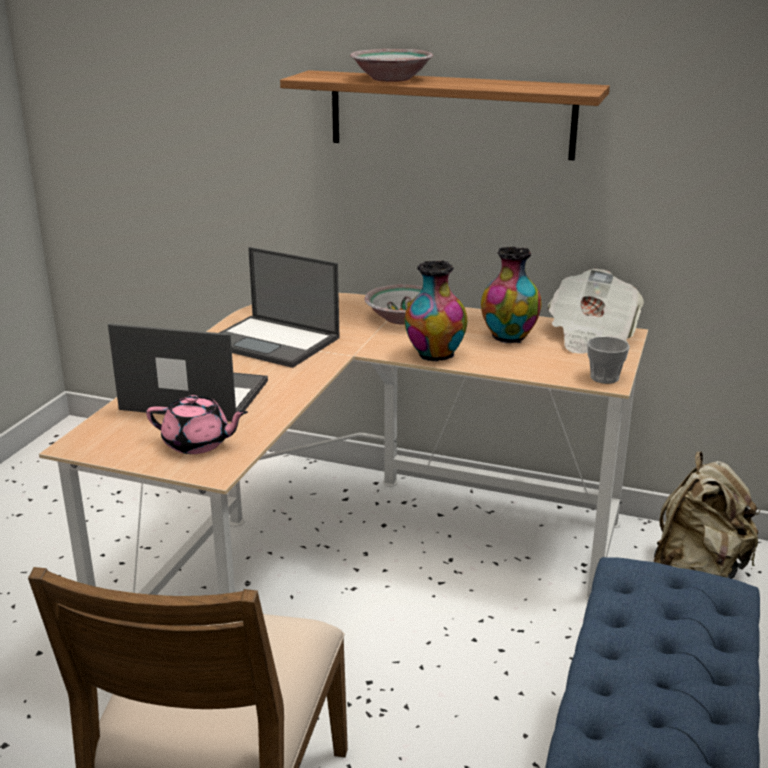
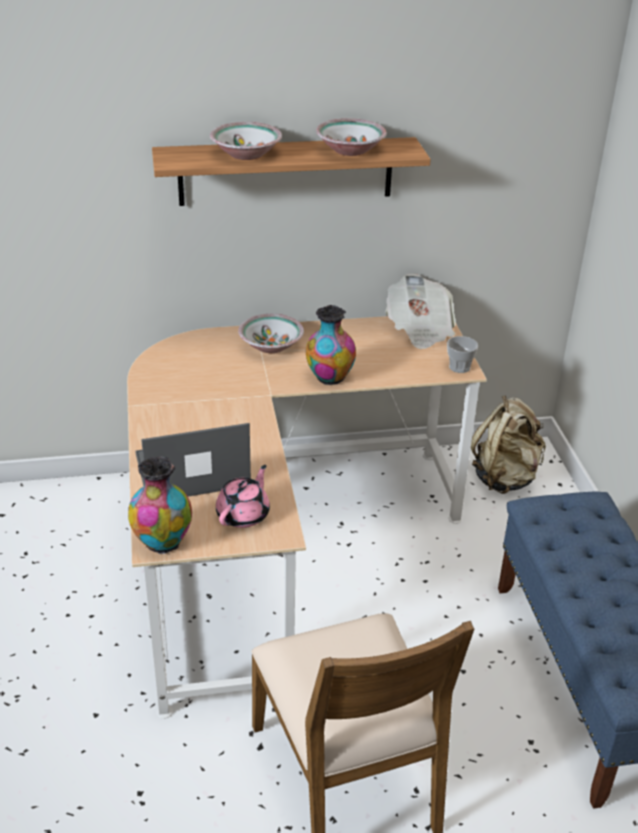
camera: 30 degrees left, 10 degrees up
pink teapot [146,395,248,454] -> pink teapot turned 45 degrees counterclockwise [216,465,270,528]
laptop [219,247,339,368] -> none
vase [481,246,541,343] -> vase moved to [128,456,192,554]
none -> bowl [316,118,387,156]

